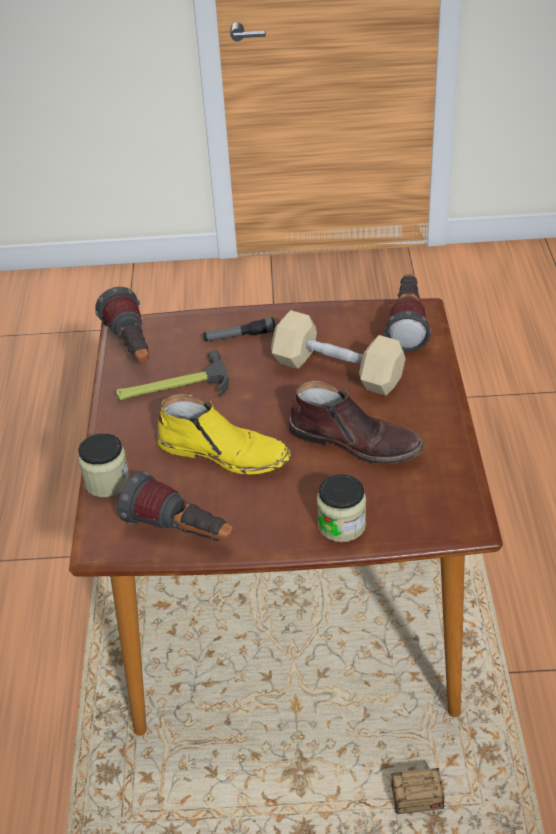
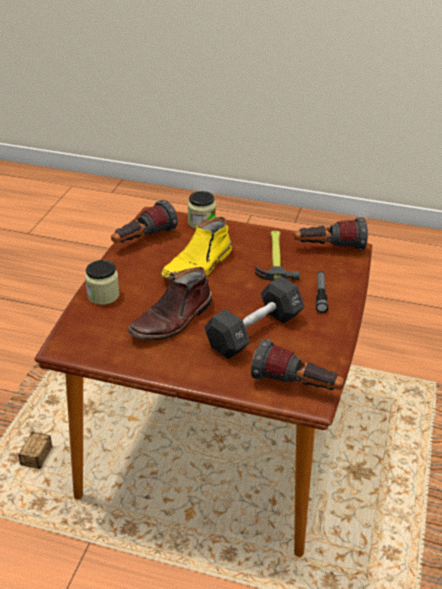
camera: 105 degrees right, 5 degrees down
beige dumbbell [271,310,406,396] -> black dumbbell [205,276,305,359]

